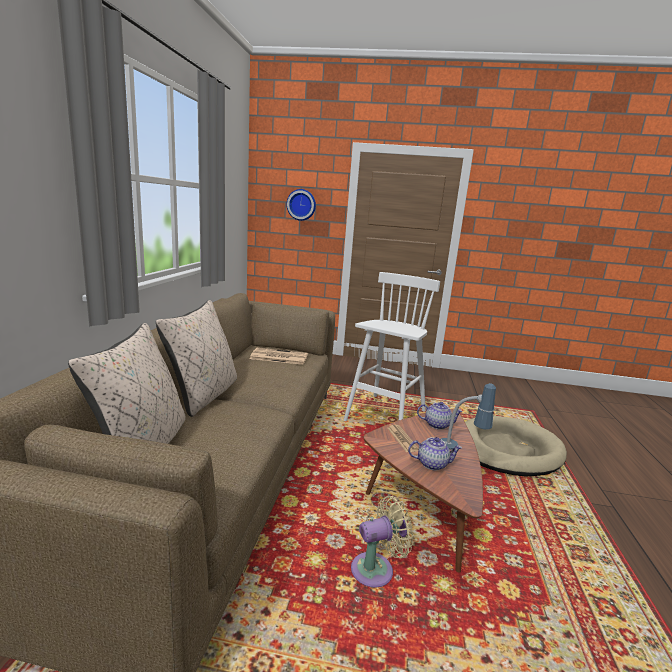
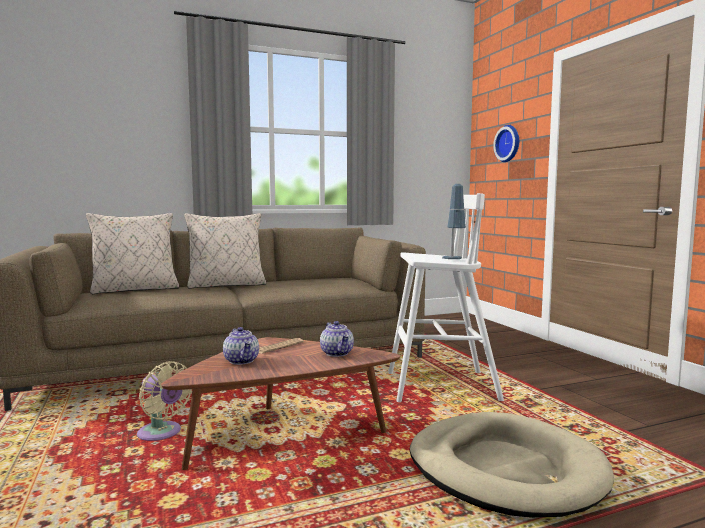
camera: 60 degrees right, 10 degrees down
newspaper [250,348,308,365] -> none
table lamp [441,383,496,450] -> table lamp moved to [442,184,466,259]

